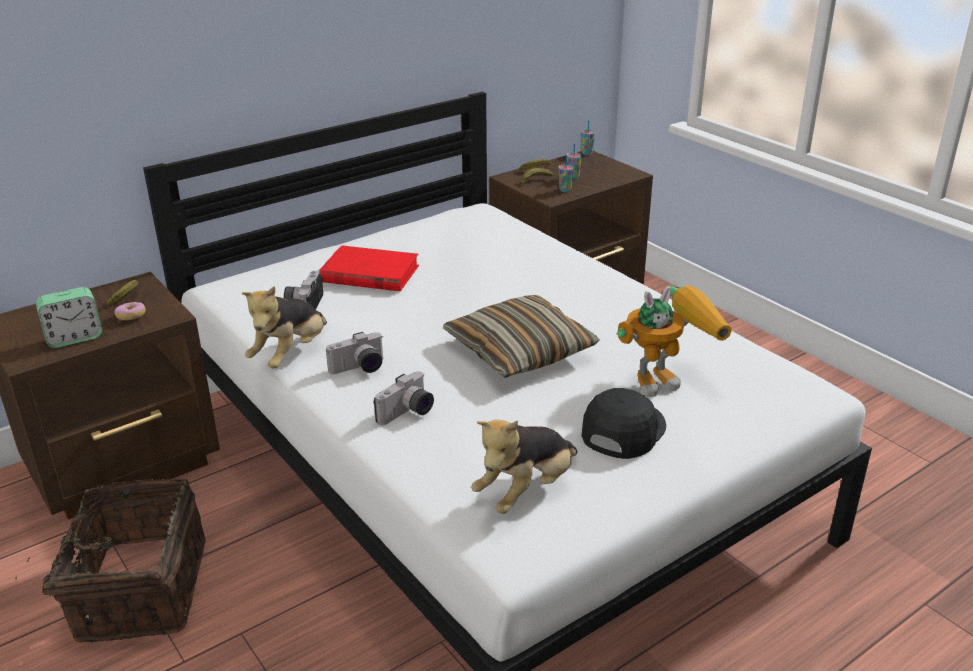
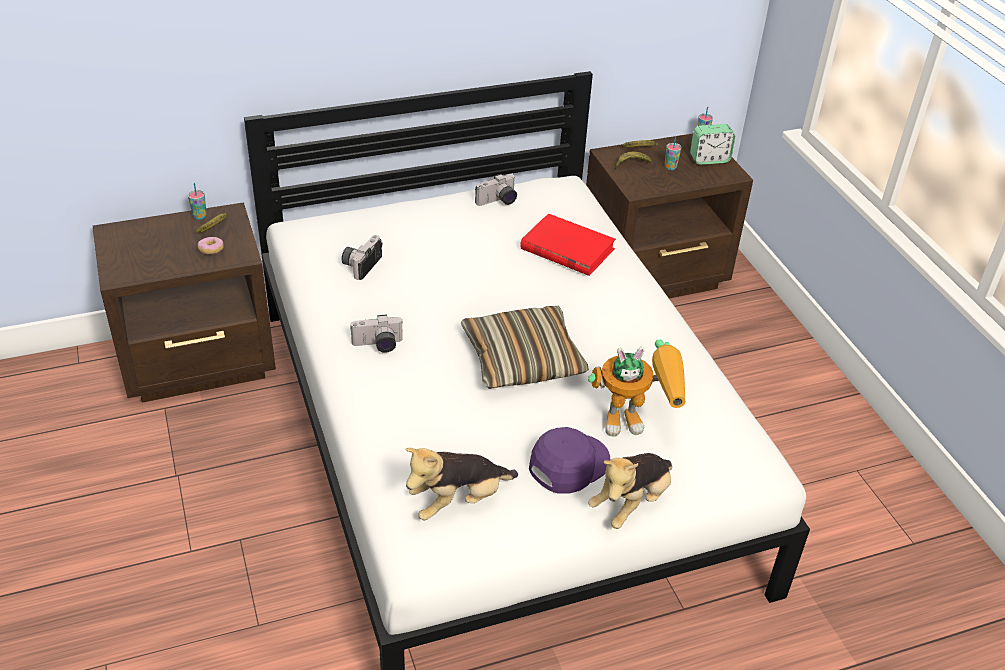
camera: 15 degrees right, 10 degrees up
basket [15,478,206,643] -> none
alarm clock [36,287,102,348] -> alarm clock moved to [690,124,735,165]
plush toy [242,286,327,368] -> plush toy moved to [588,453,672,529]
red book [319,245,419,292] -> red book moved to [520,214,616,276]
camera [373,371,434,425] -> camera moved to [475,174,517,206]
cup [558,155,574,192] -> cup moved to [188,183,206,220]
black cap [581,388,666,459] -> purple cap [529,427,610,494]

